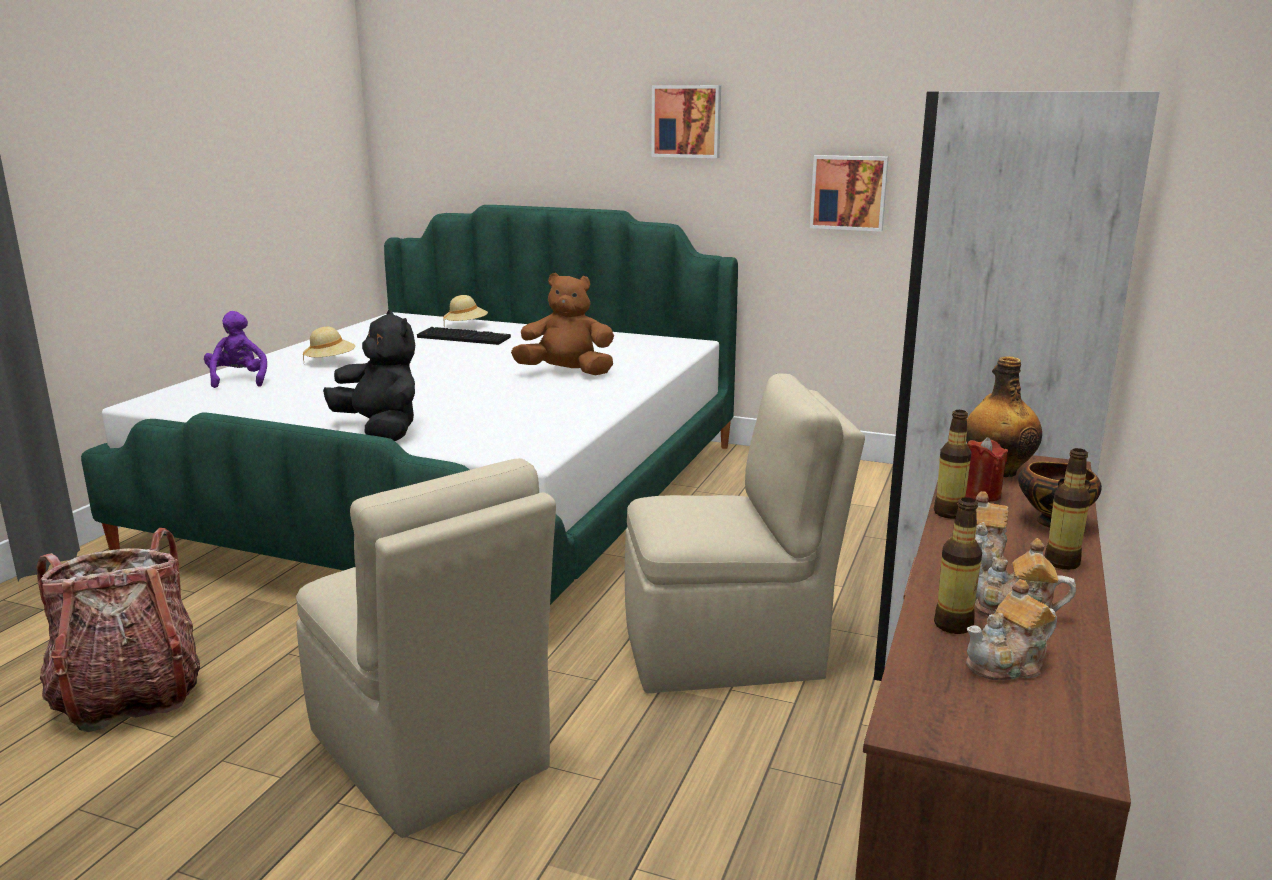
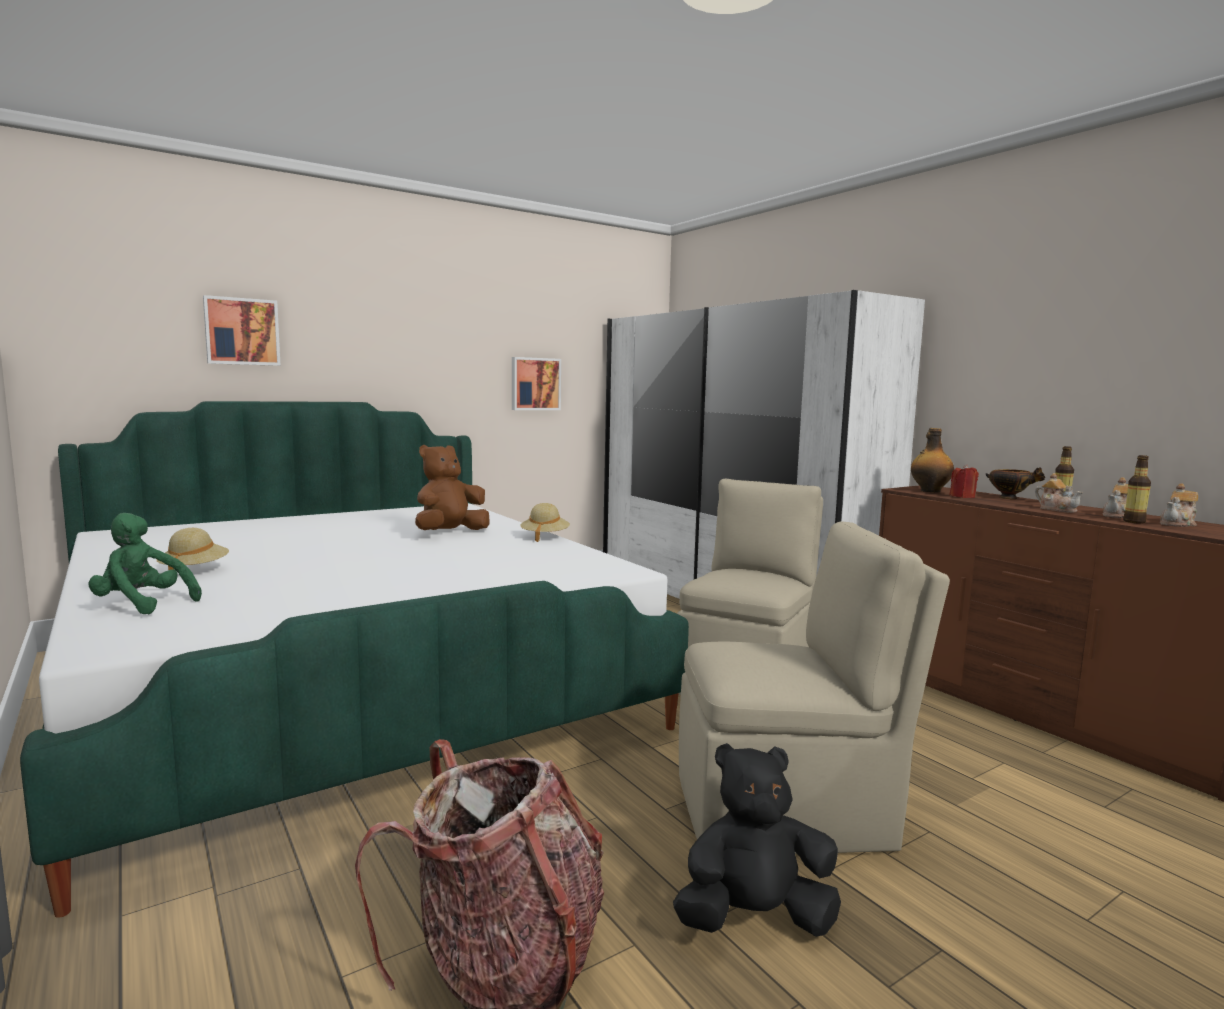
camera: 55 degrees left, 10 degrees down
purple plush toy [204,311,267,388] -> green plush toy [88,513,202,614]
black plush toy [323,310,415,441] -> black plush toy moved to [673,743,841,937]
keyboard [417,327,511,345] -> none
beige hat [443,295,488,327] -> beige hat moved to [521,503,570,542]
picture [651,85,721,158] -> picture moved to [203,295,281,366]
bottle [934,410,972,519] -> none
teapot [966,579,1057,680] -> teapot turned 45 degrees clockwise [1160,483,1198,527]

